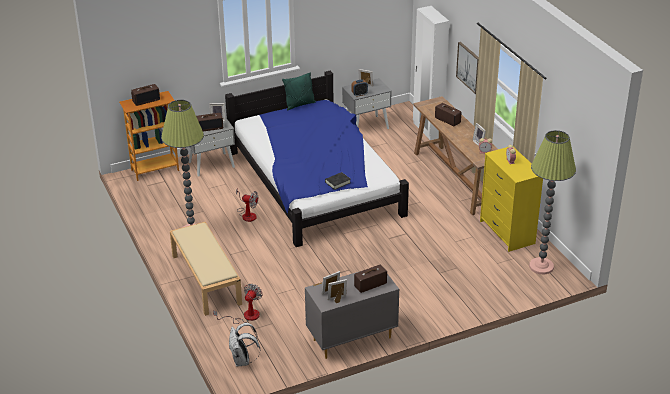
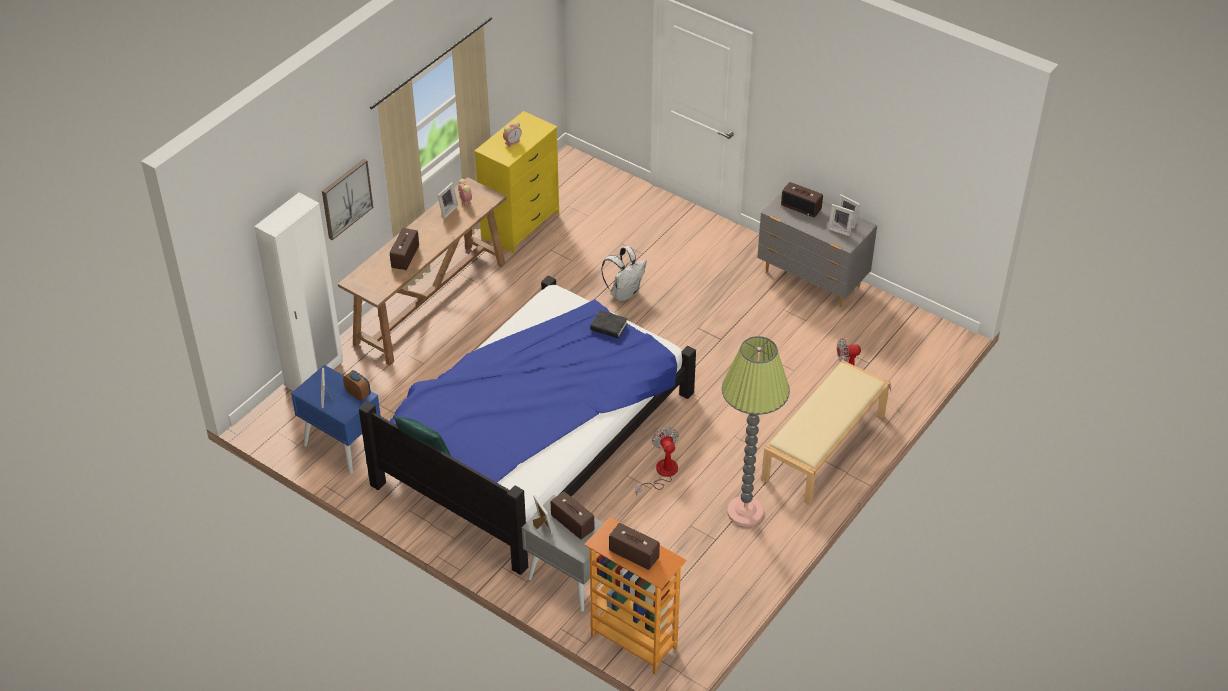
camera: 120 degrees left, 10 degrees up
white backpack [229,323,260,367] -> white backpack moved to [601,246,647,302]
grey nightstand [342,78,392,129] -> blue nightstand [291,365,381,474]
floor lamp [529,130,576,274] -> none

